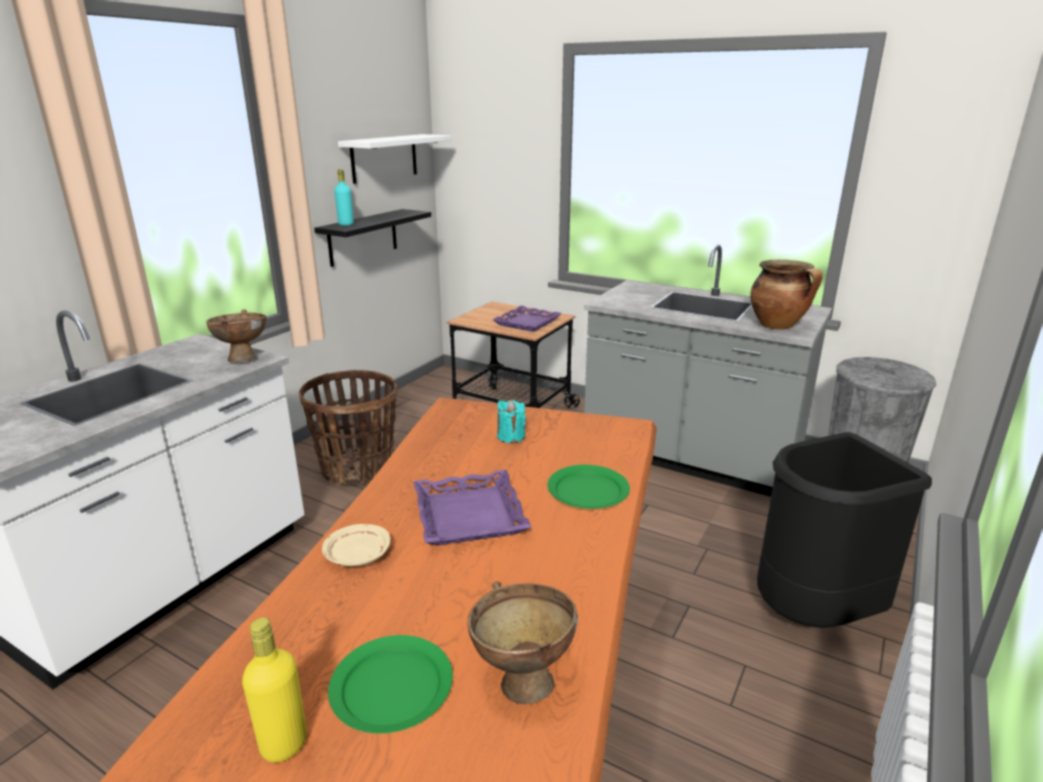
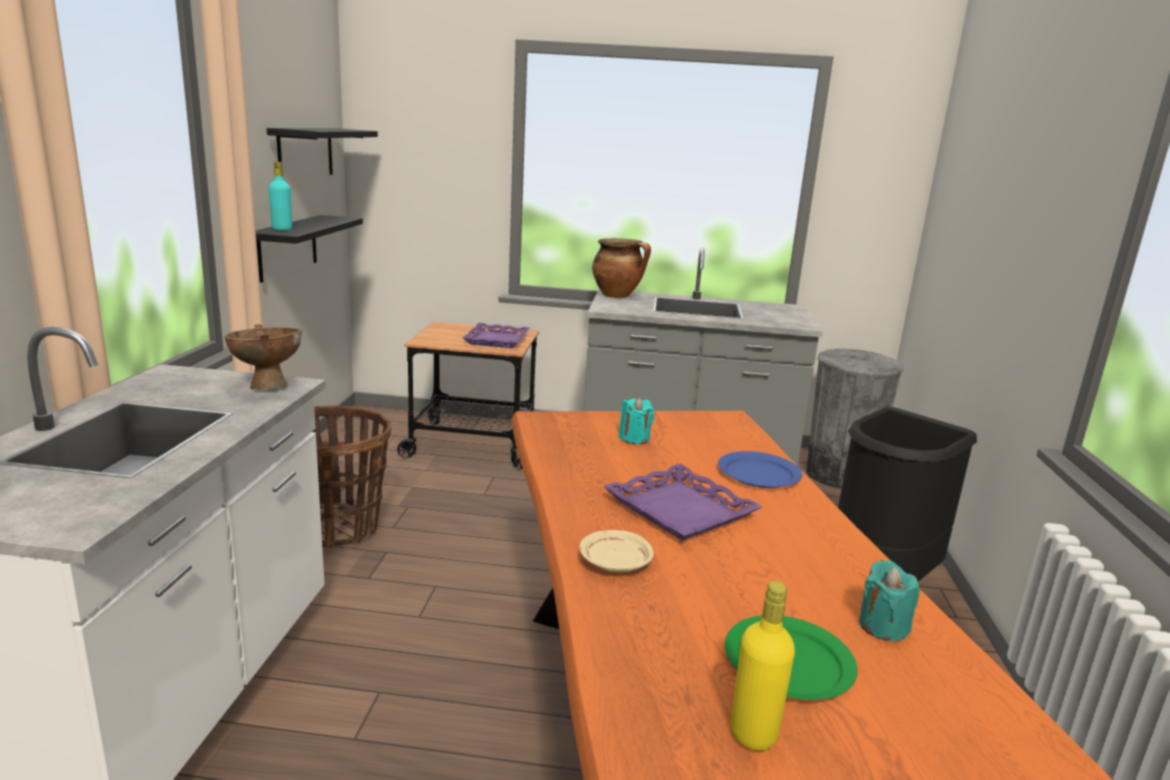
camera: 25 degrees left, 5 degrees down
white shelf [338,134,452,184] -> black shelf [267,128,378,175]
brown bowl [468,581,578,705] -> turquoise candle [859,560,920,641]
green plate [547,465,630,509] -> blue plate [718,451,803,488]
cooking pot [750,260,822,330] -> cooking pot moved to [592,238,651,298]

